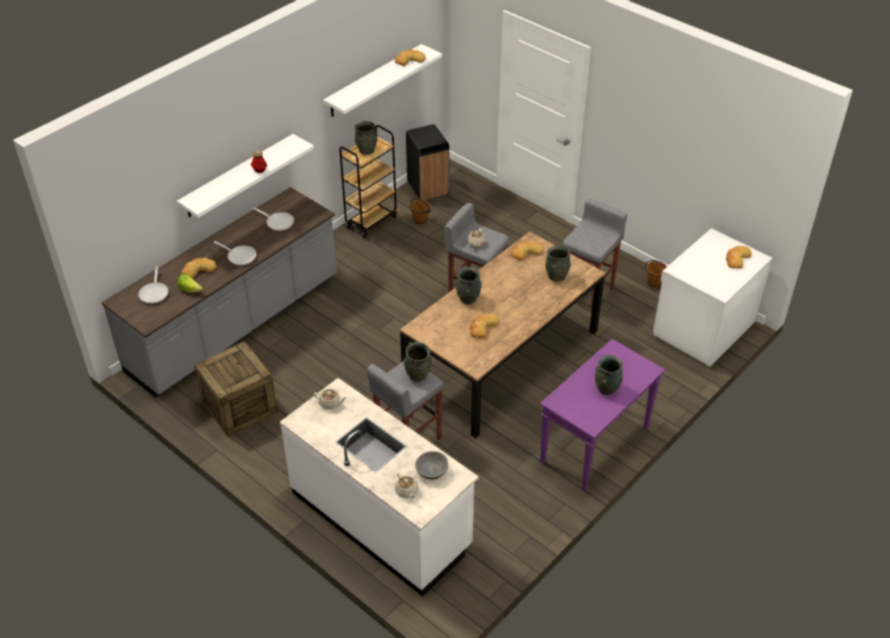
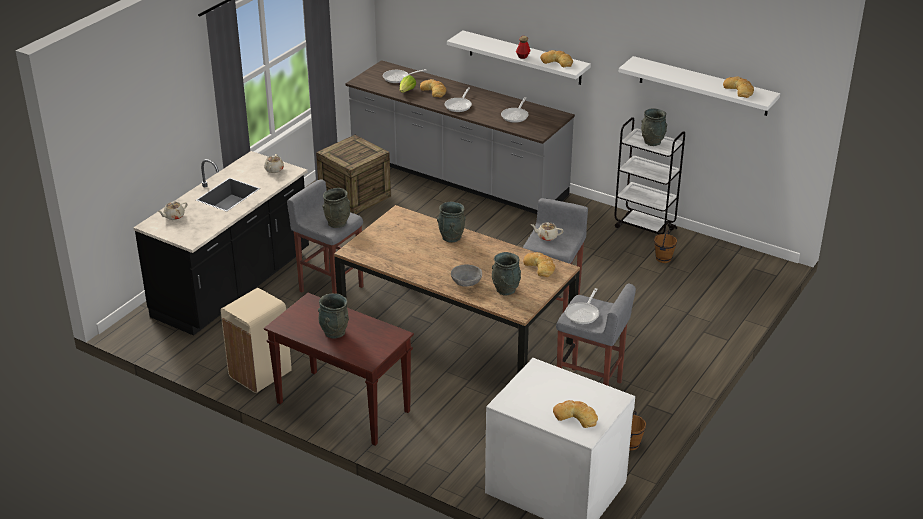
camera: 80 degrees right, 10 degrees down
white counter [280,378,479,597] -> black counter [133,151,309,336]
brown cart [339,125,397,238] -> white cart [614,117,685,235]
black trash can [406,124,449,200] -> none
grey bowl [415,451,448,480] -> grey bowl moved to [451,265,482,287]
bread [470,313,499,338] -> bread moved to [540,50,573,67]
purple console table [540,339,665,491] -> brown console table [264,293,414,446]
none -> beige trash can [221,288,292,393]
none -> frying pan [565,288,599,324]

